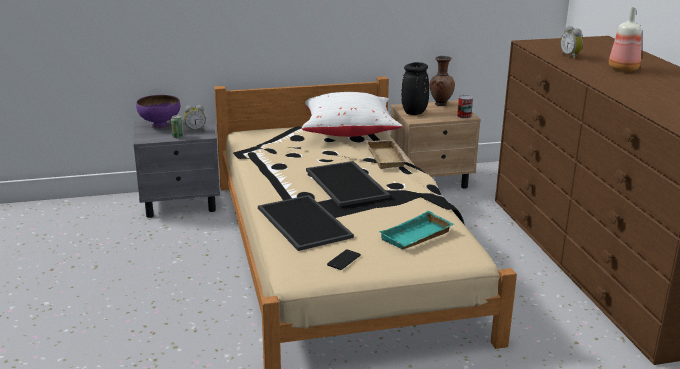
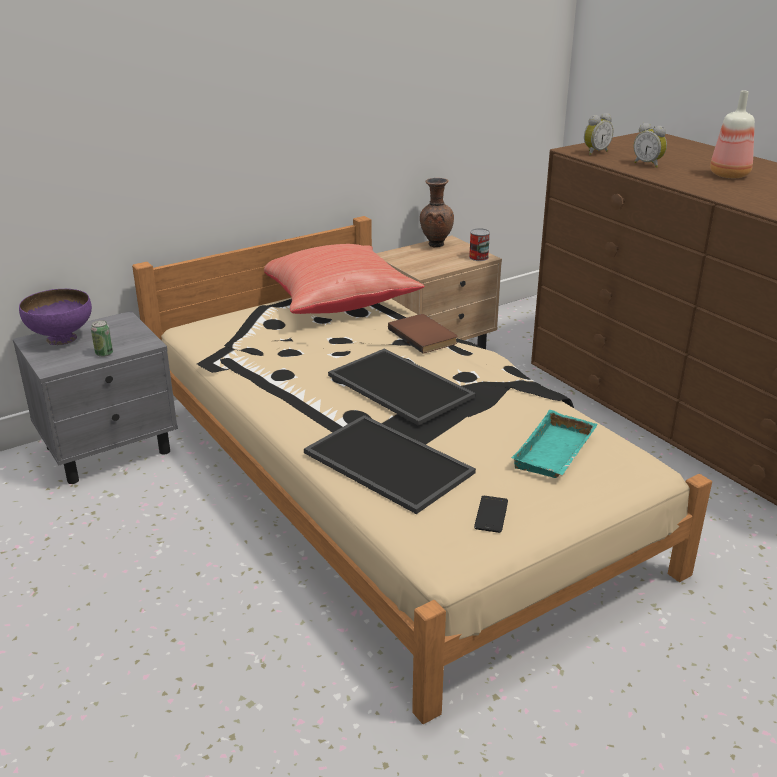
camera: 20 degrees left, 5 degrees up
alarm clock [184,105,206,132] -> alarm clock moved to [584,113,613,155]
white pillow [302,92,403,137] -> red pillow [264,244,425,314]
beige tray [366,140,409,169] -> brown book [388,314,458,353]
black vase [401,62,429,115] -> none

